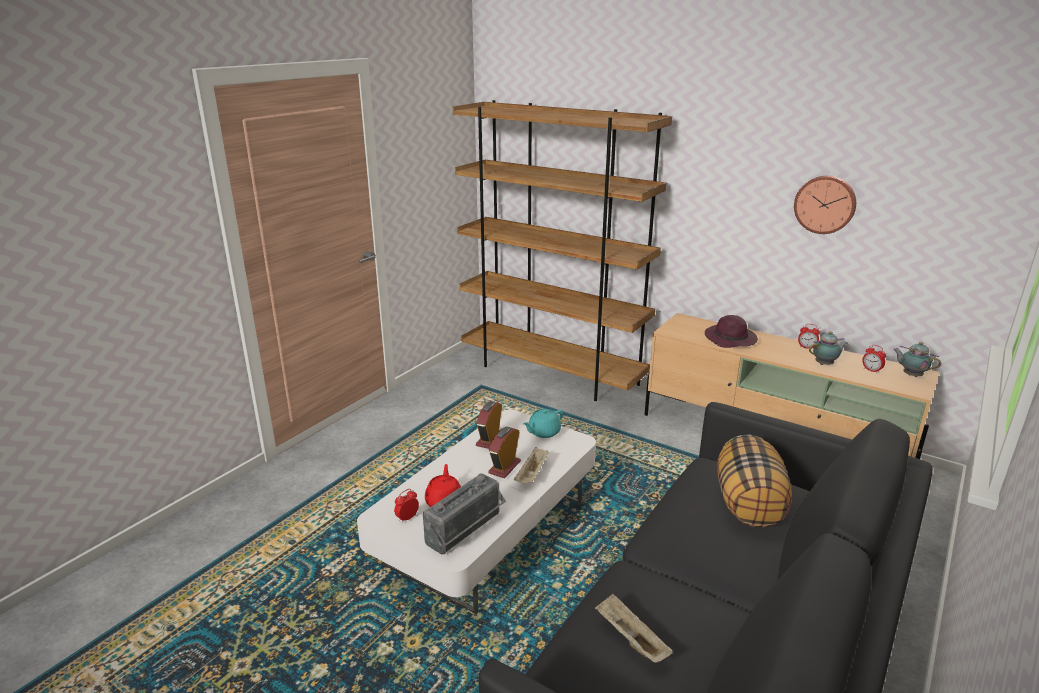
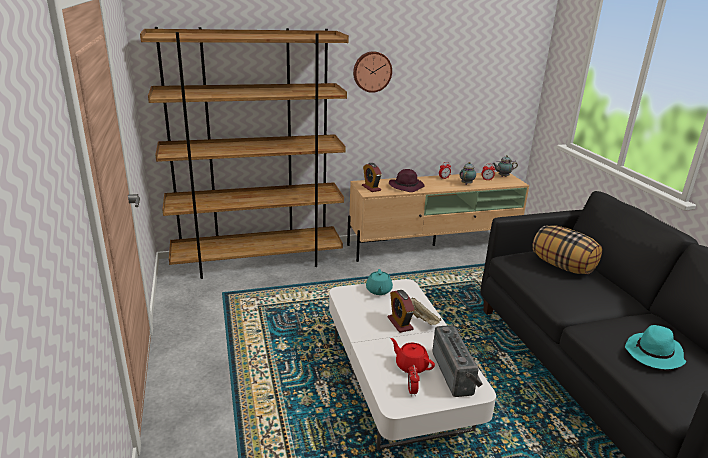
camera: 50 degrees left, 0 degrees up
alarm clock [476,401,502,449] -> alarm clock moved to [362,163,382,192]
beige tray [595,594,674,663] -> turquoise hat [625,325,686,369]
wall clock [794,176,856,234] -> wall clock moved to [353,51,392,93]

